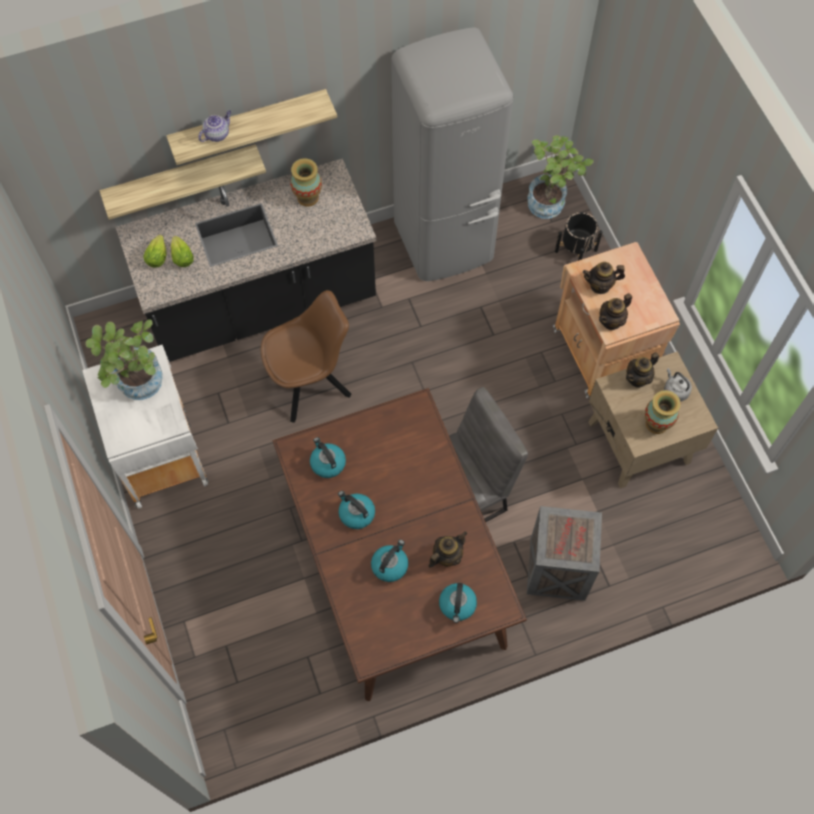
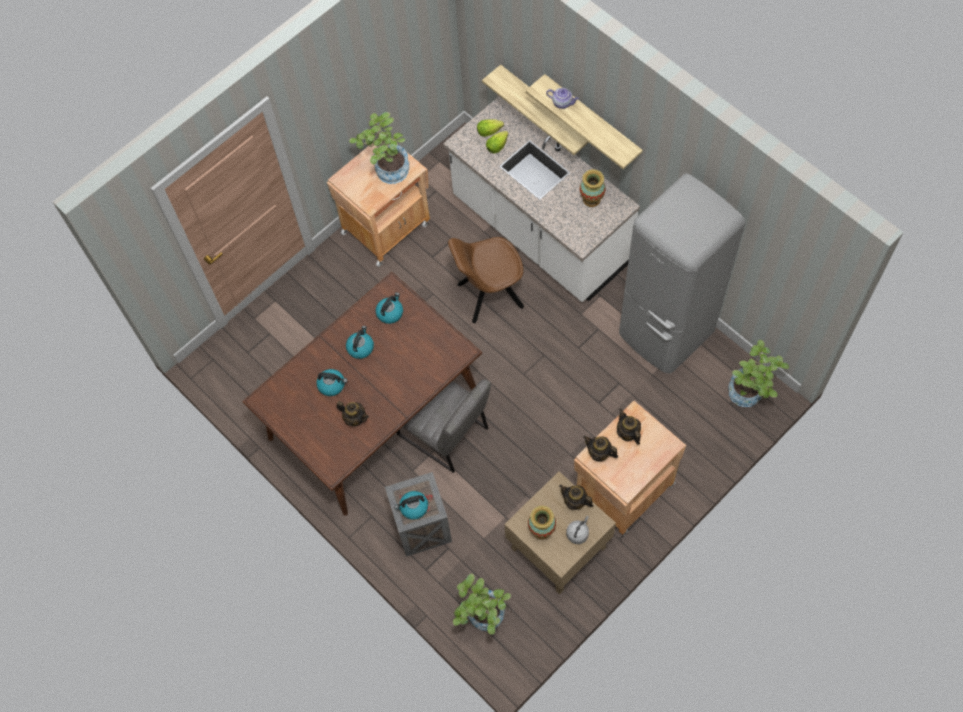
camera: 70 degrees right, 0 degrees up
white cart [83,345,209,509] -> brown cart [327,139,430,267]
black counter [116,159,376,362] -> white counter [443,96,640,302]
brown chair [261,290,351,423] -> brown chair turned 120 degrees clockwise [448,237,524,323]
kettle [439,583,477,623] -> kettle moved to [395,491,428,520]
black planter [555,212,602,261] -> none
none -> potted plant [453,573,511,634]

